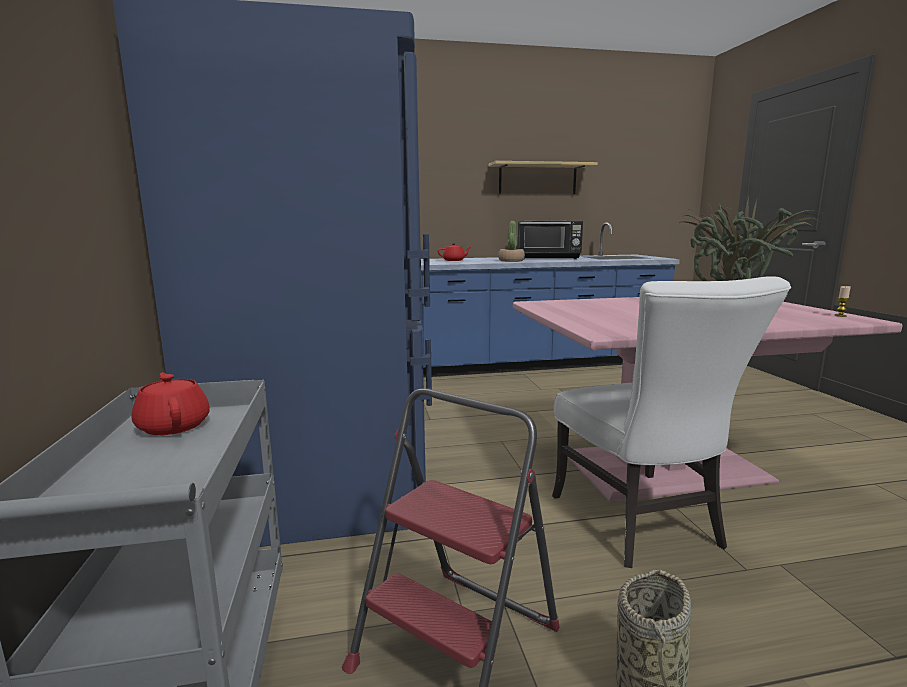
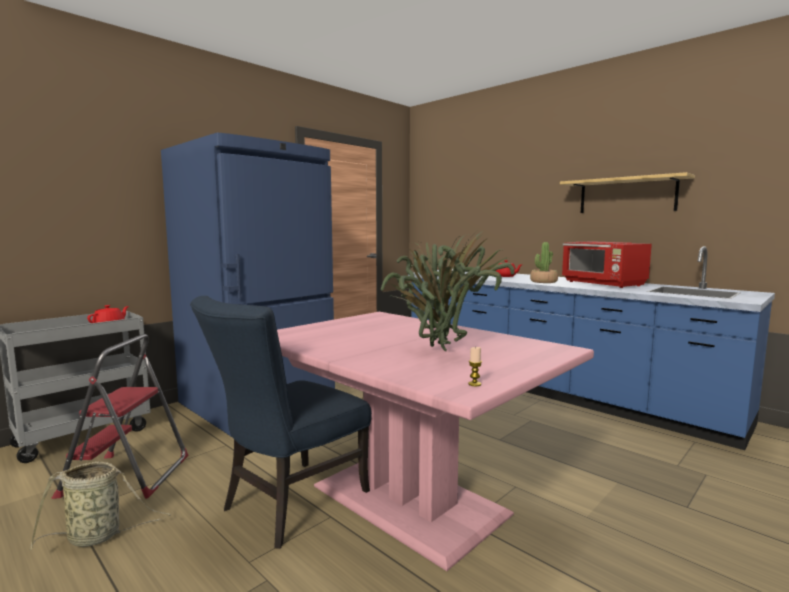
camera: 55 degrees right, 5 degrees down
black microwave [518,221,583,259] -> red microwave [562,242,652,288]
white chair [552,276,791,568] -> blue chair [190,296,372,549]

